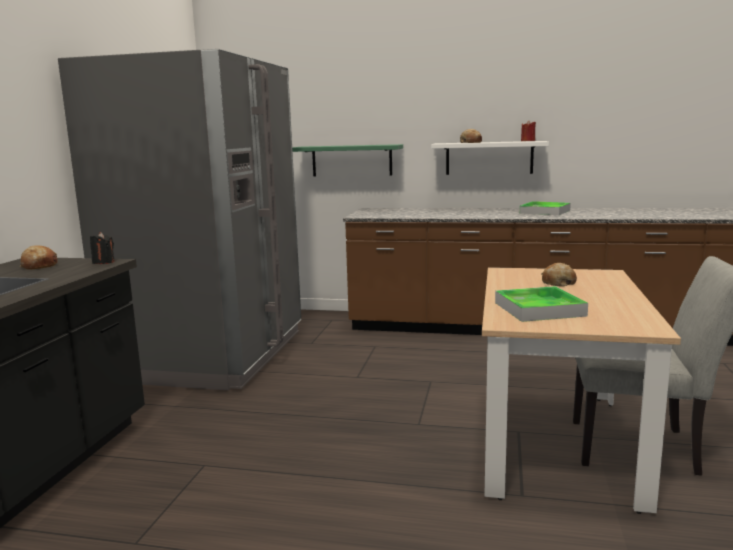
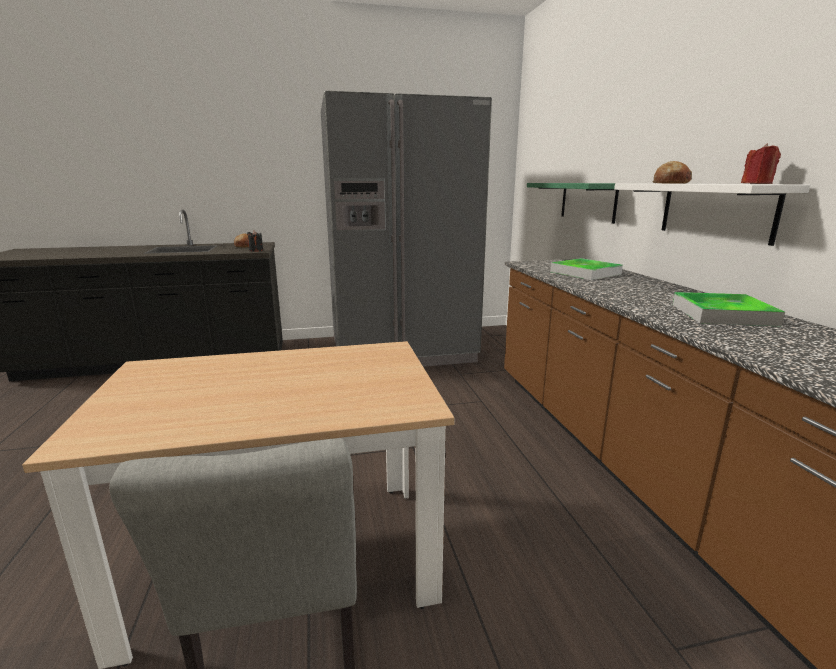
camera: 65 degrees right, 5 degrees up
tray [495,286,588,322] -> tray moved to [550,258,623,280]
bread [542,263,577,287] -> none

